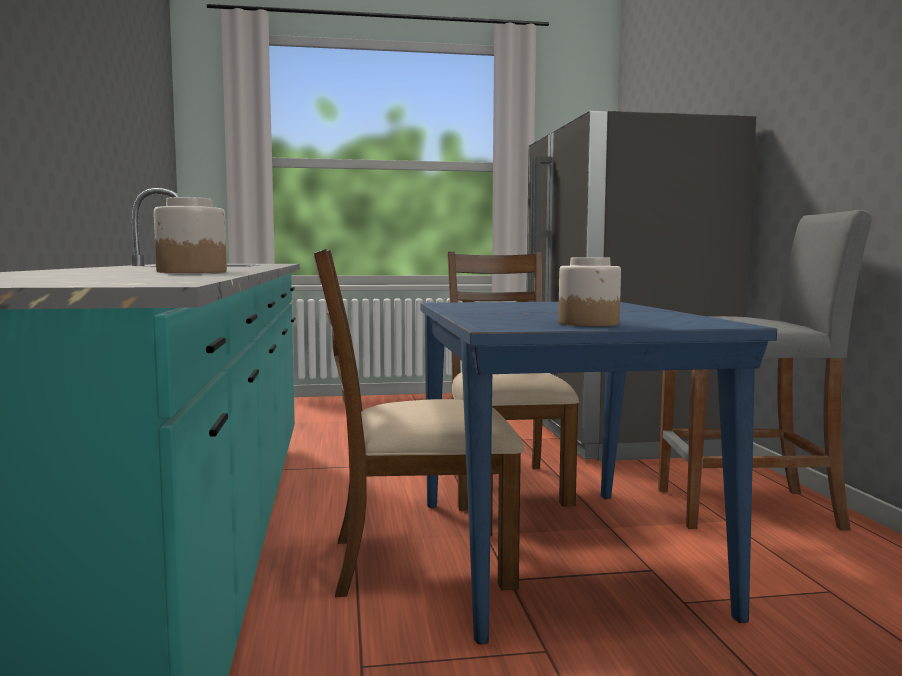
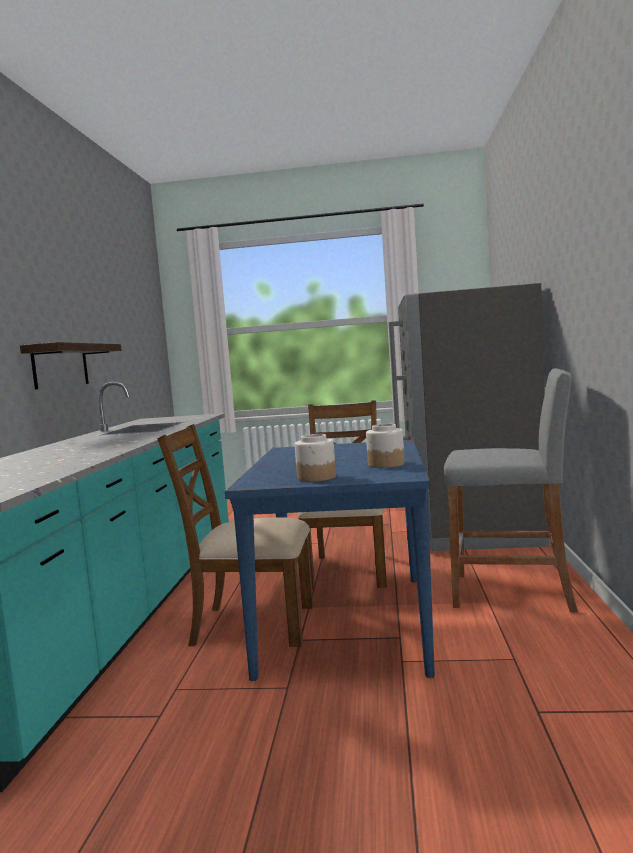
camera: 15 degrees right, 0 degrees up
jar [154,197,227,273] -> jar moved to [366,424,405,468]
none -> shelf [20,342,122,390]

